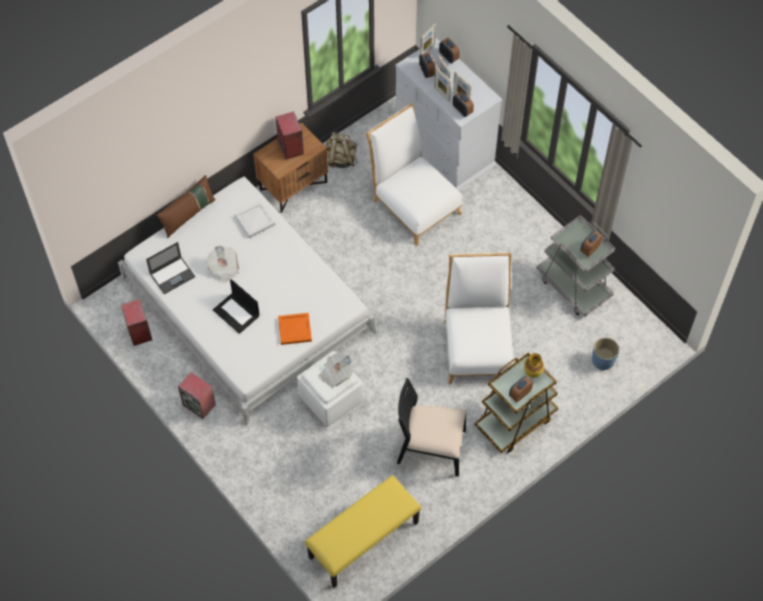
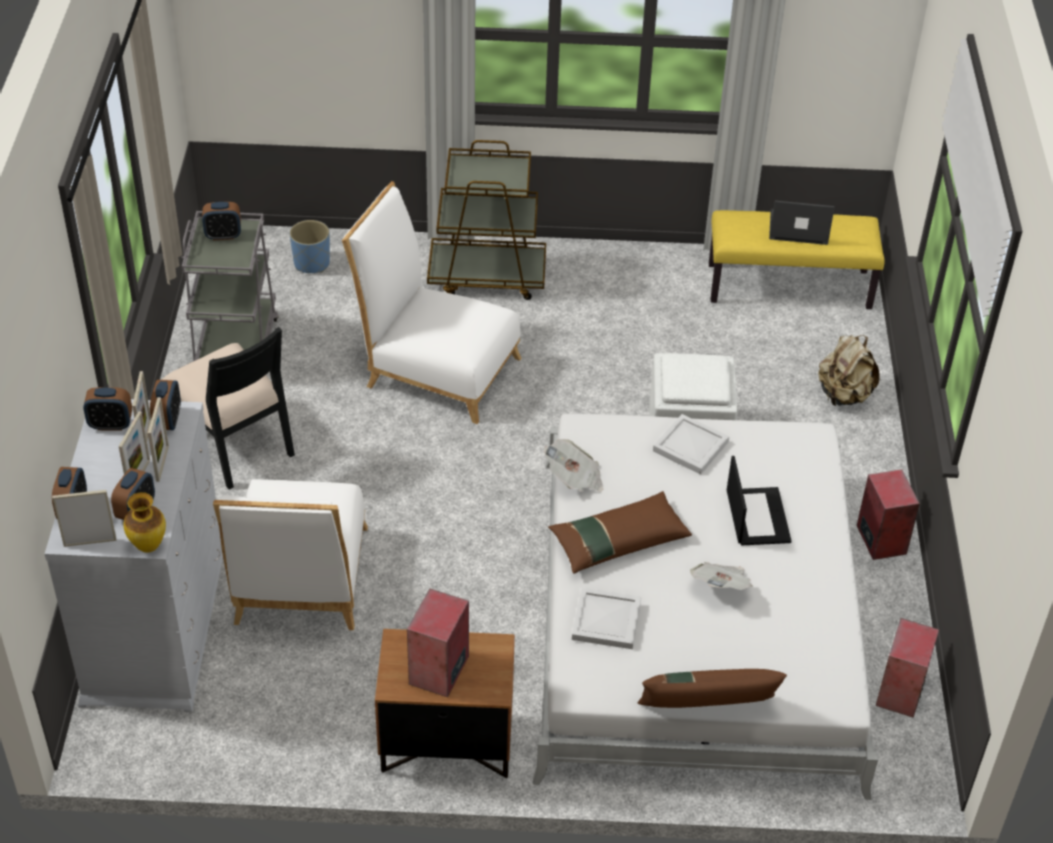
camera: 140 degrees left, 15 degrees down
laptop [146,242,195,294] -> laptop moved to [769,201,835,245]
orange tray [278,313,312,345] -> white tray [653,414,729,475]
newspaper [318,352,353,388] -> newspaper moved to [544,439,604,491]
beige backpack [326,131,357,168] -> beige backpack moved to [818,335,880,406]
black chair [397,378,466,477] -> black chair moved to [162,327,295,490]
white chair [444,253,514,384] -> white chair turned 75 degrees clockwise [342,181,521,424]
alarm clock [509,376,533,403] -> alarm clock moved to [83,387,132,430]
vase [524,353,544,378] -> vase moved to [123,492,166,553]
none -> brown pillow [548,491,692,574]

